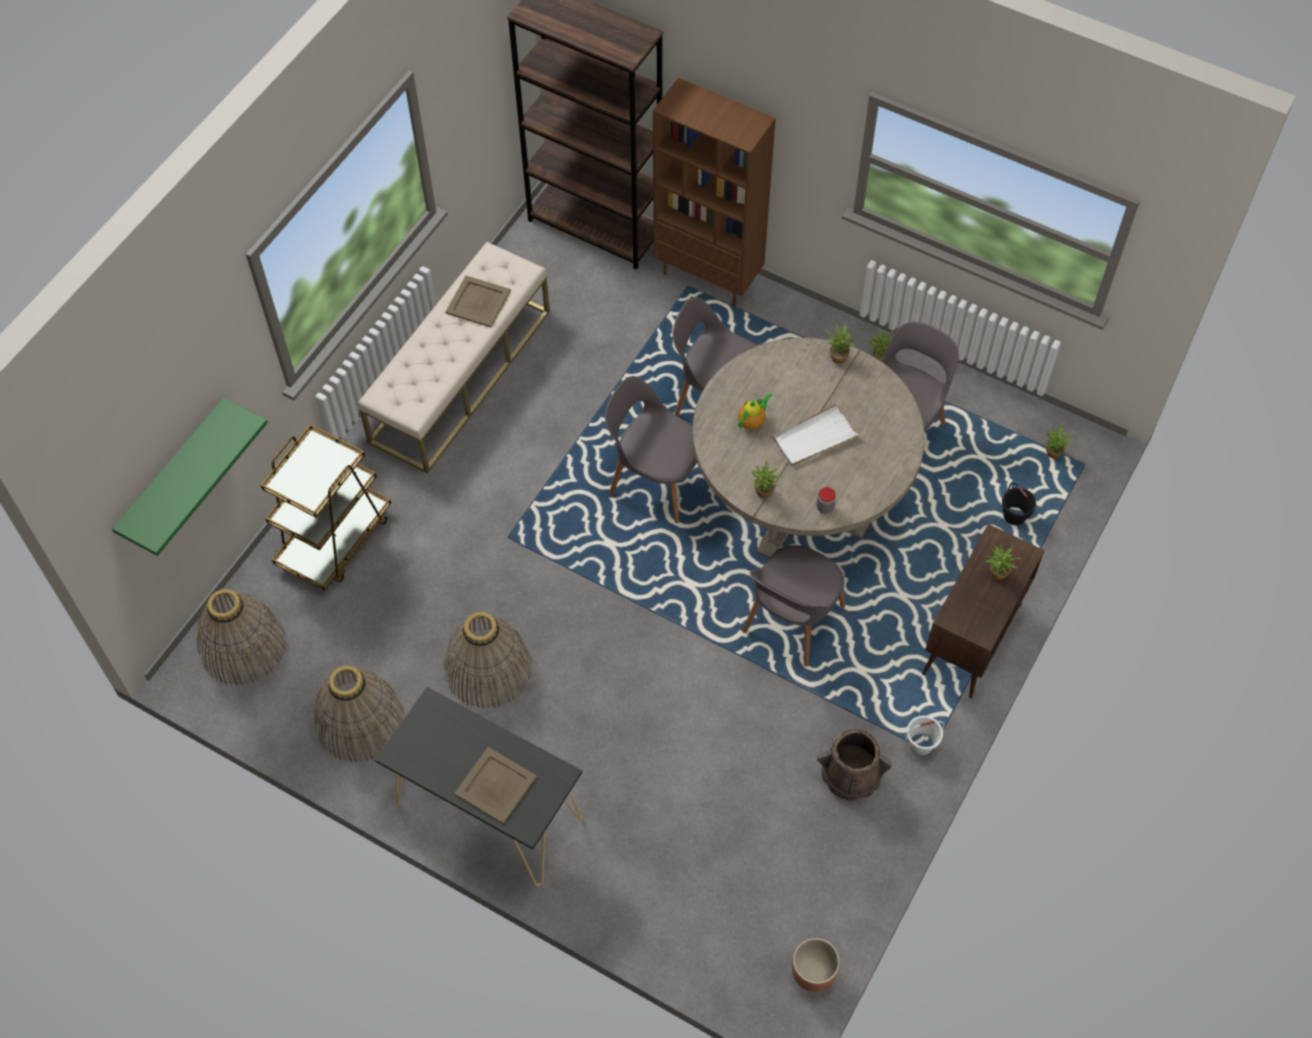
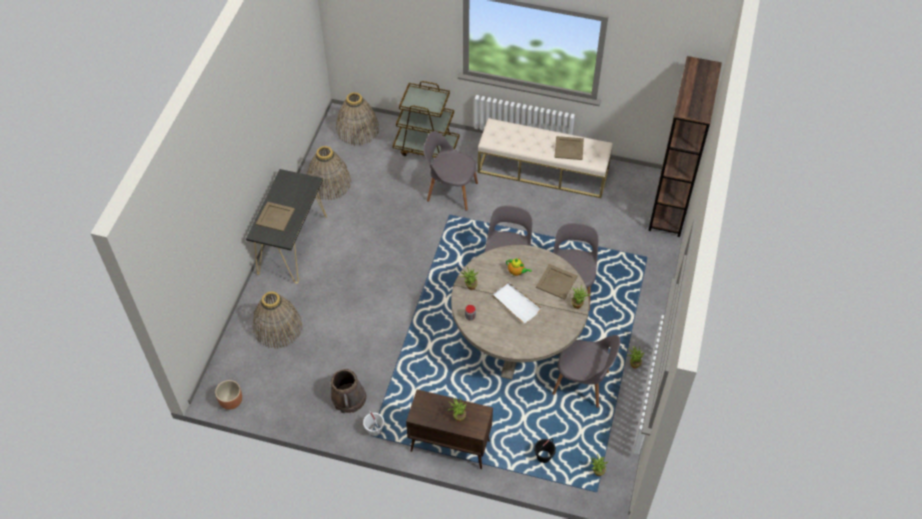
camera: 75 degrees right, 5 degrees down
green shelf [112,398,268,556] -> none
basket [444,612,532,709] -> basket moved to [253,291,302,348]
brown bookcase [653,77,776,306] -> none
grey chair [742,545,845,667] -> grey chair moved to [424,131,478,211]
none -> beige tray [536,264,578,300]

